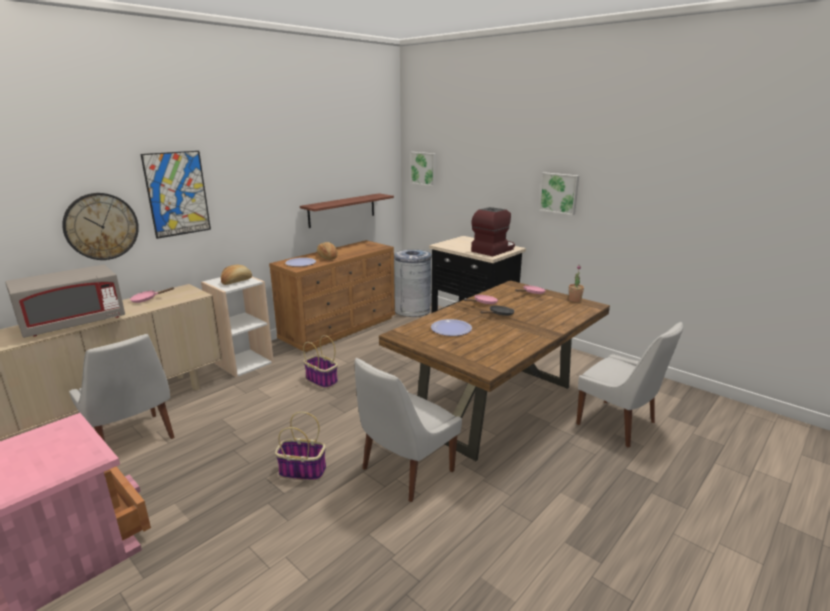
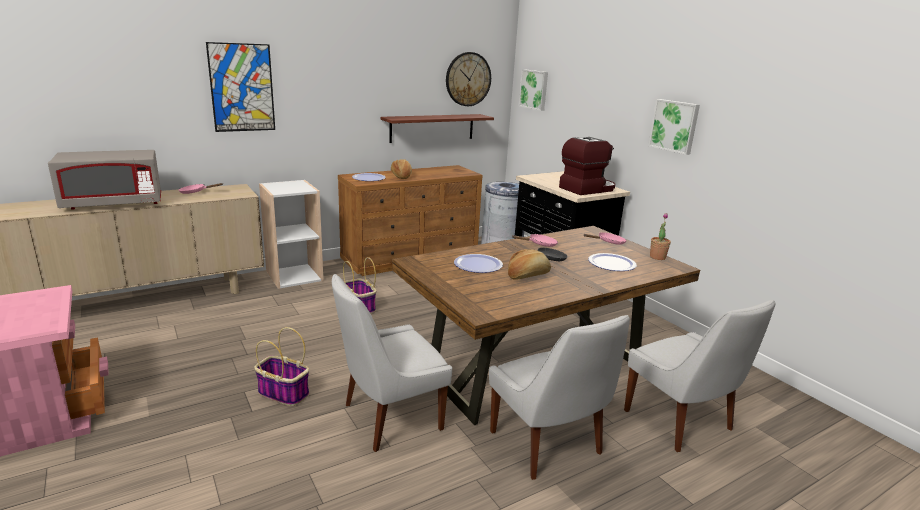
camera: 15 degrees right, 0 degrees up
wall clock [62,193,139,260] -> wall clock moved to [446,52,491,106]
white chair [69,334,175,441] -> white chair moved to [489,315,630,480]
bread [221,265,252,285] -> bread moved to [508,249,551,280]
none -> plate [588,253,637,271]

